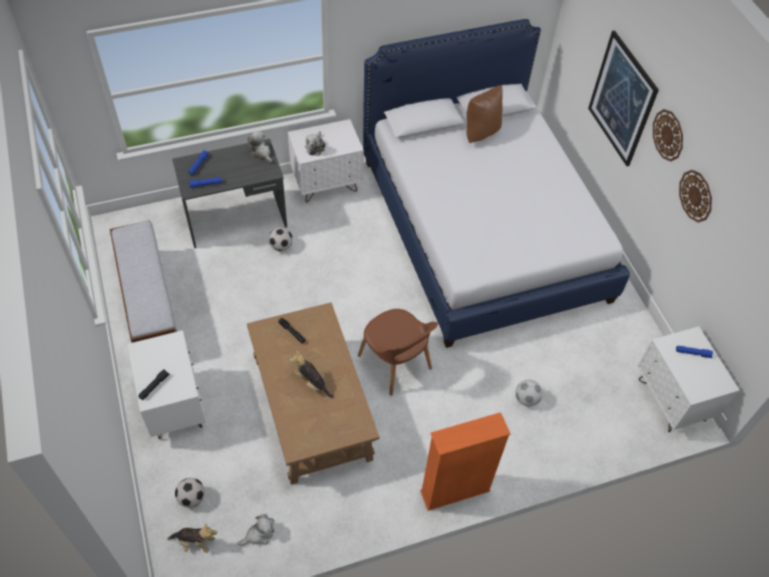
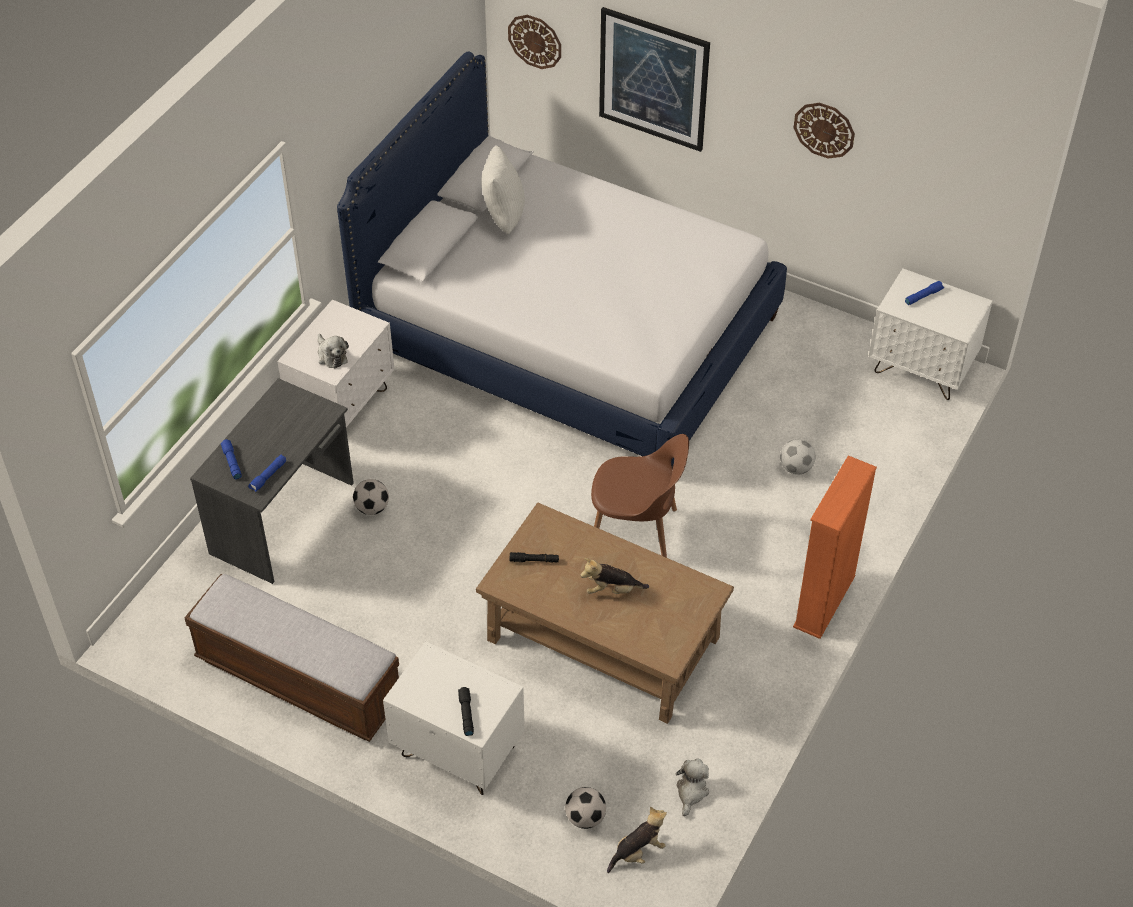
camera: 40 degrees left, 5 degrees down
plush toy [247,131,272,163] -> none
brown pillow [466,85,503,143] -> white pillow [482,145,525,234]
wall clock [653,109,683,162] -> wall clock moved to [508,15,561,69]

